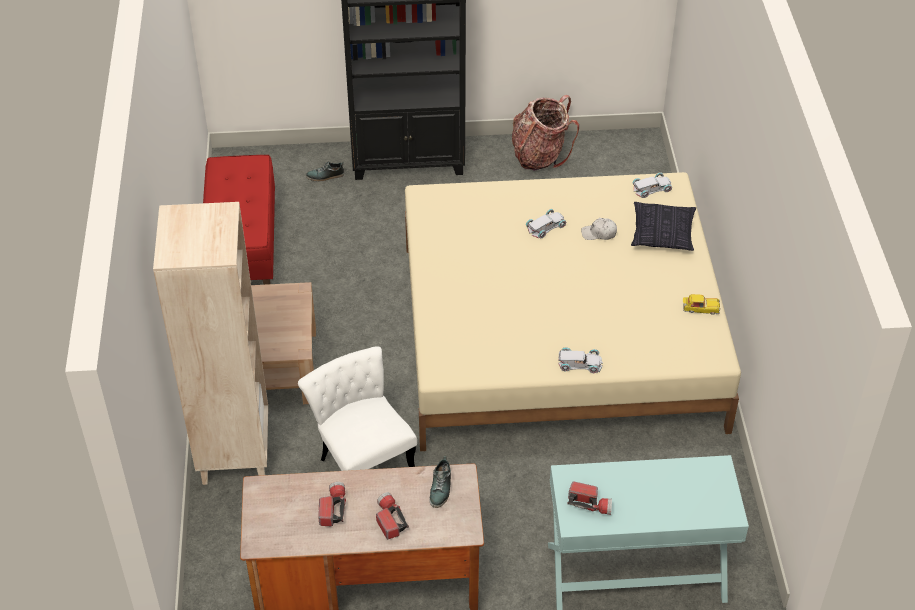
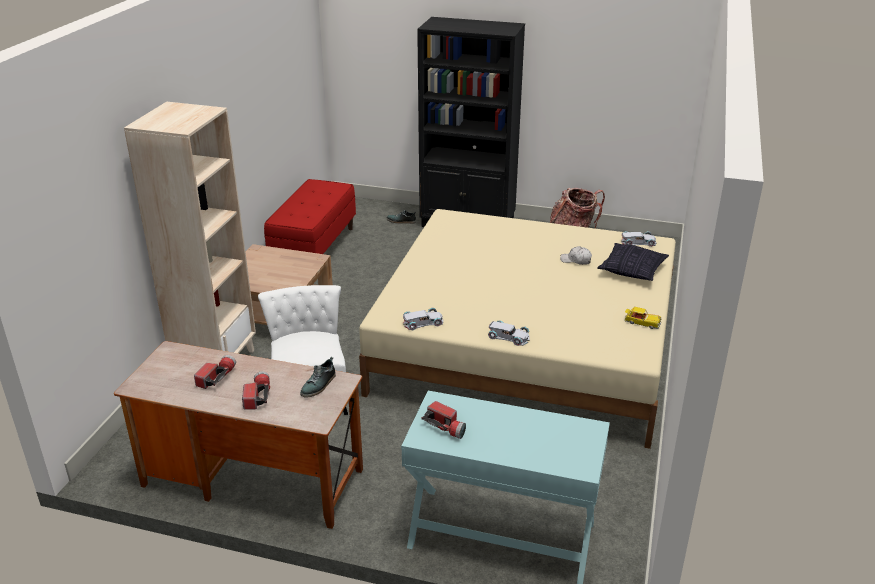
camera: 20 degrees right, 15 degrees down
white toy car [526,209,567,239] -> white toy car moved to [403,308,443,330]

